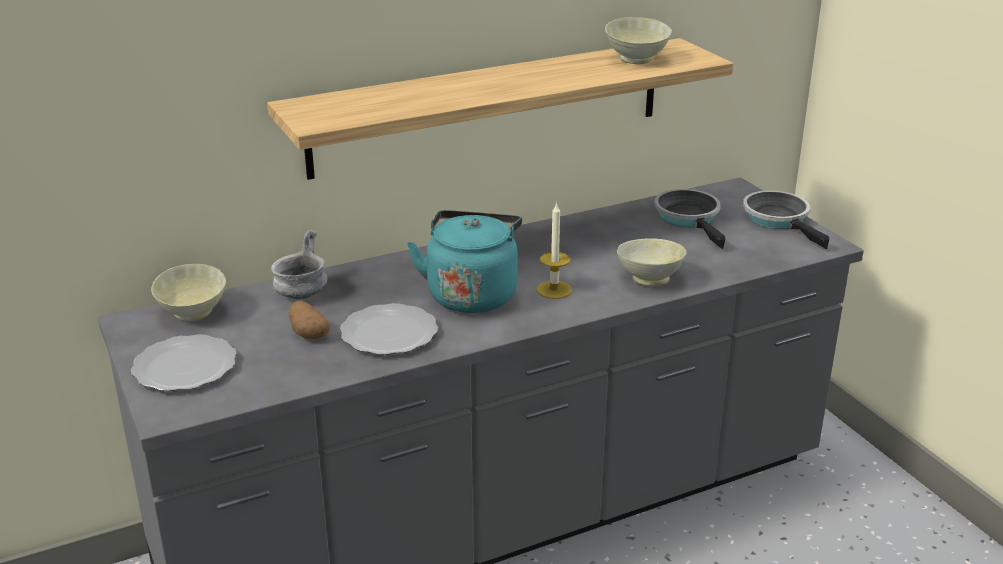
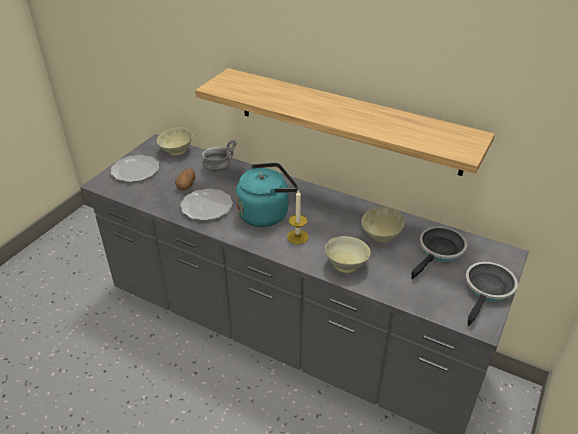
camera: 55 degrees right, 10 degrees up
beige bowl [605,17,672,64] -> beige bowl moved to [361,207,405,242]

